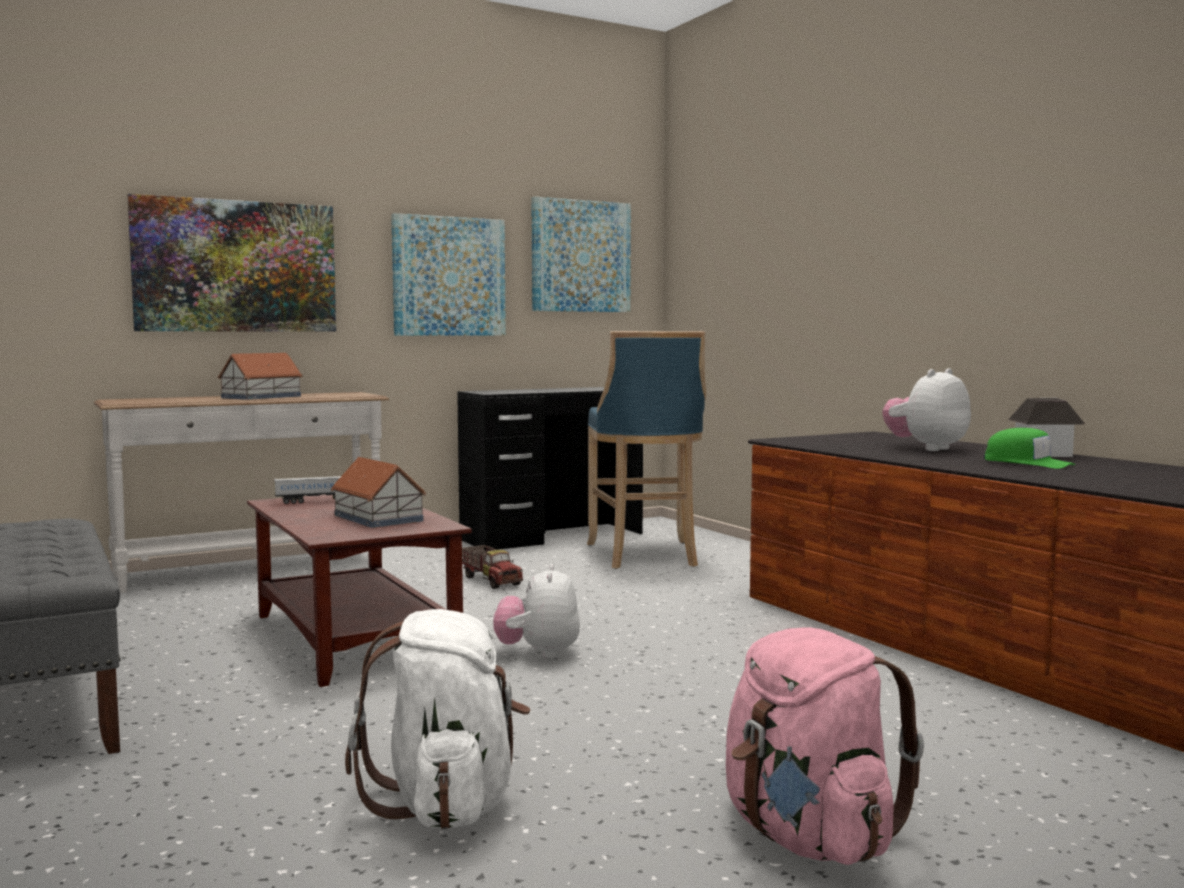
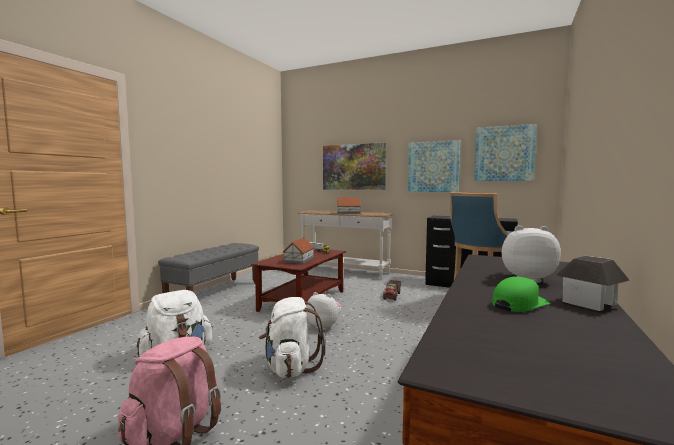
camera: 55 degrees right, 0 degrees up
plush toy [493,564,580,659] -> plush toy turned 60 degrees clockwise [306,292,342,330]
green cap [984,428,1076,469] -> green cap turned 135 degrees counterclockwise [492,277,551,312]
none -> white backpack [259,297,326,378]

